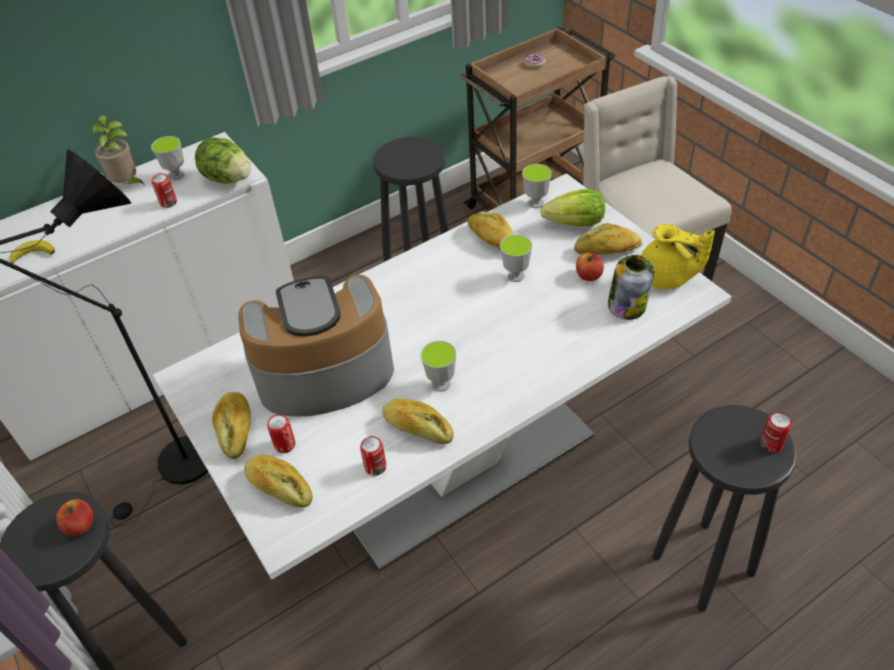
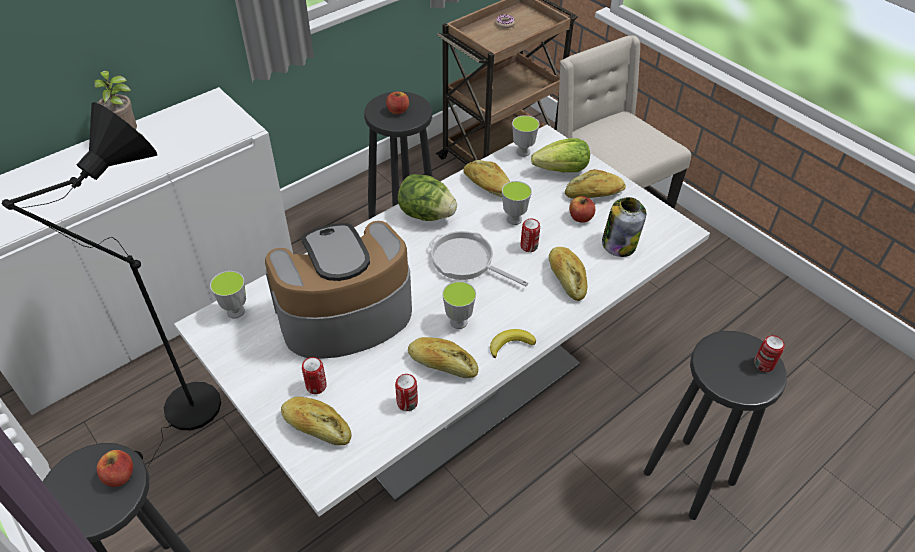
camera: 10 degrees left, 0 degrees up
banana [10,240,55,264] -> banana moved to [490,329,536,358]
cup [151,136,184,180] -> cup moved to [210,271,246,319]
can [152,174,177,208] -> can moved to [520,218,540,252]
lettuce [195,137,251,184] -> lettuce moved to [398,174,457,221]
bread [212,392,251,459] -> bread moved to [549,247,587,301]
yellow teapot [641,224,715,289] -> none
none -> apple [386,92,409,114]
none -> frying pan [429,231,528,286]

